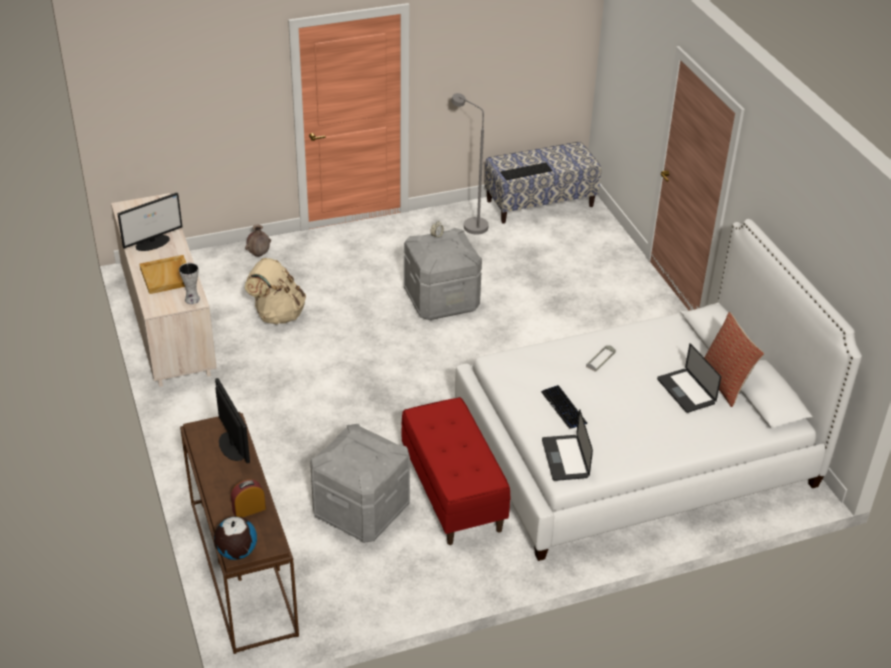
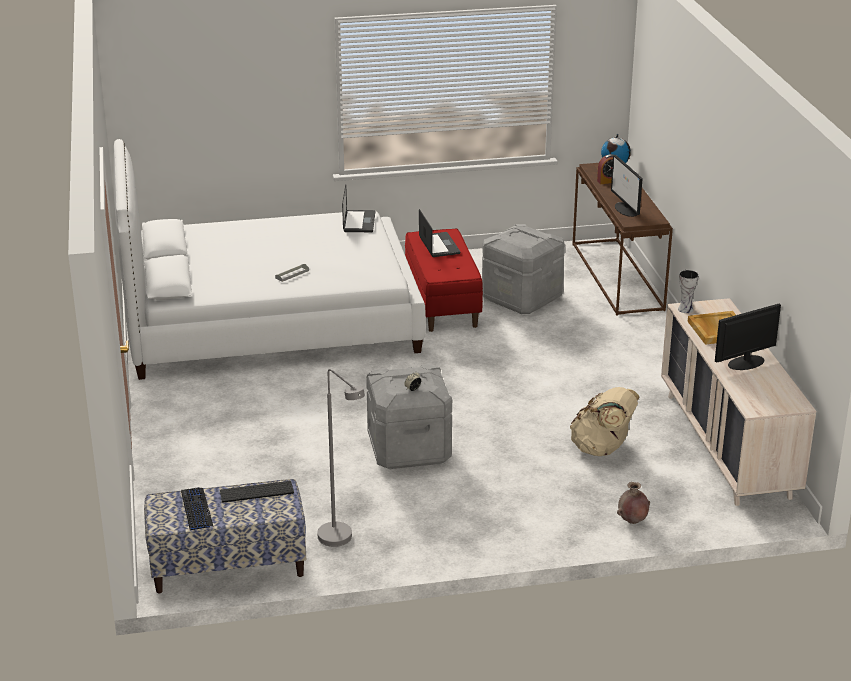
camera: 170 degrees left, 10 degrees down
keyboard [541,385,587,429] -> keyboard moved to [181,487,214,531]
laptop [657,343,721,413] -> laptop moved to [419,209,460,257]
pillow [704,312,764,407] -> none

